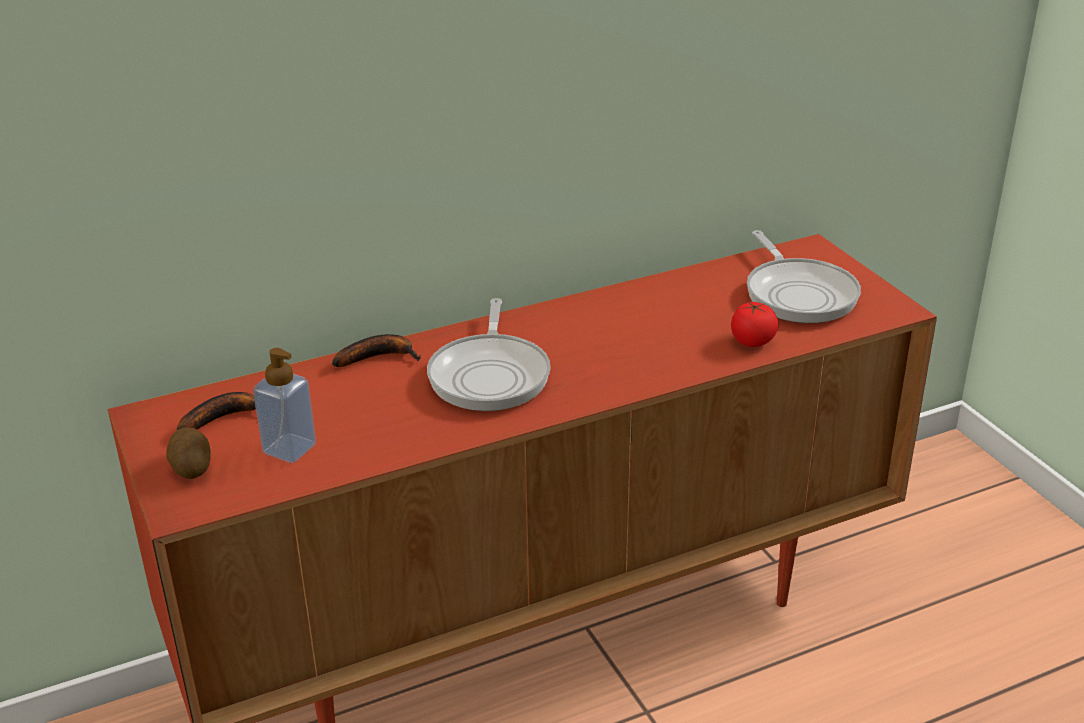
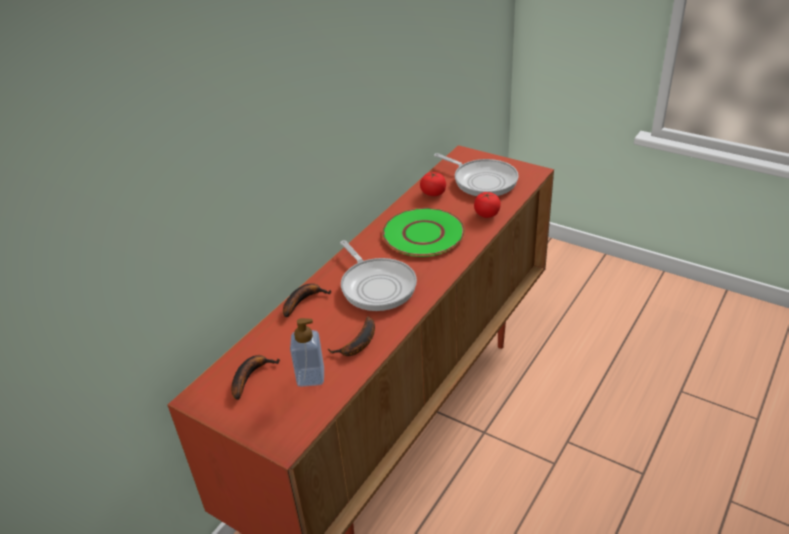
camera: 30 degrees left, 5 degrees up
potato [166,427,211,479] -> none
none -> banana [328,317,375,356]
none -> green plate [382,208,465,257]
none -> tomato [420,172,446,196]

